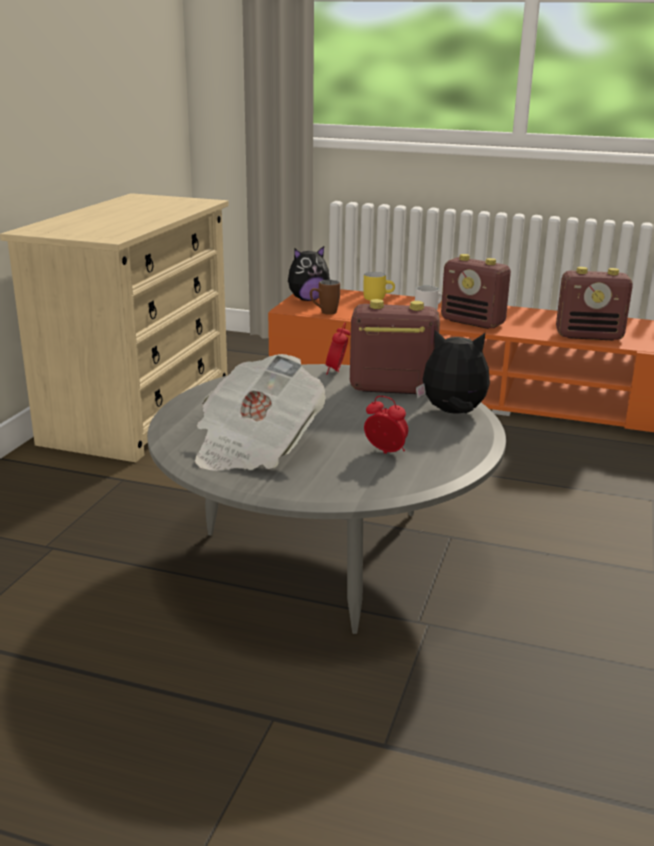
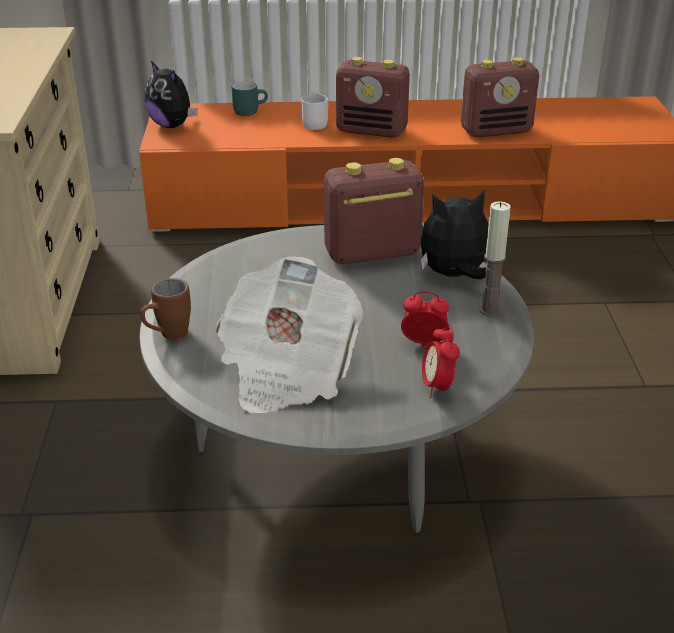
camera: 20 degrees left, 10 degrees up
plush toy [288,246,330,301] -> plush toy turned 90 degrees clockwise [145,61,198,128]
brown mug [310,280,340,315] -> brown mug moved to [140,278,191,340]
alarm clock [326,322,351,374] -> alarm clock moved to [422,324,460,398]
yellow mug [363,272,395,300] -> turquoise mug [232,81,268,116]
none -> candle [479,201,510,316]

